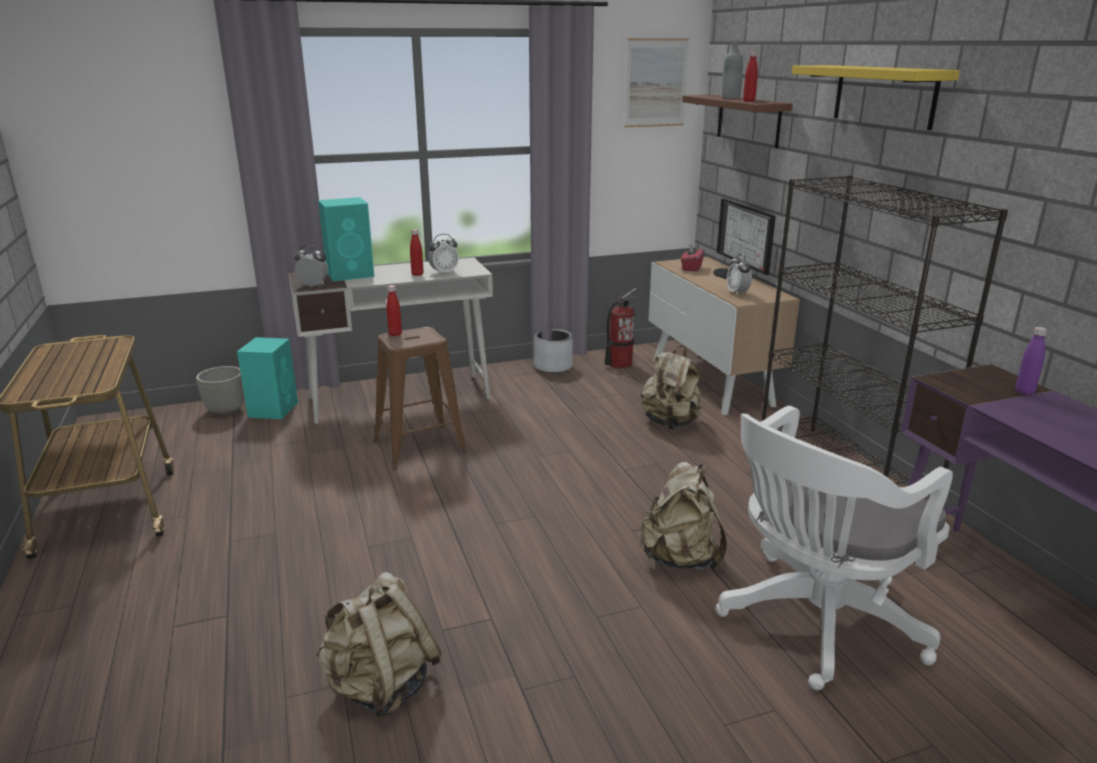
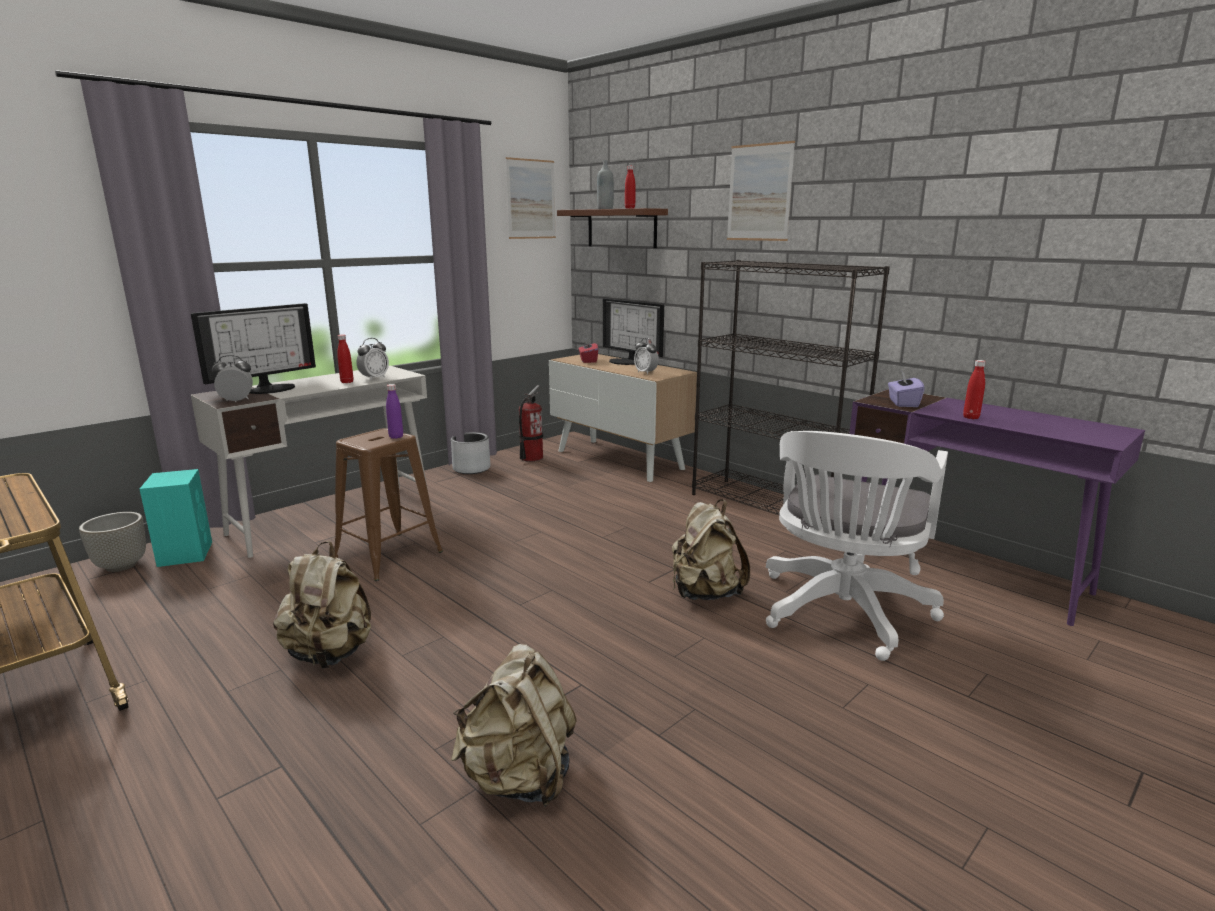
camera: 25 degrees left, 5 degrees down
turquoise speaker [318,197,374,281] -> monitor [191,303,316,394]
red bottle [386,285,402,336] -> red bottle moved to [963,360,986,419]
beige backpack [641,345,702,429] -> beige backpack moved to [273,541,371,669]
yellow shelf [792,65,960,130] -> picture [727,141,795,241]
purple bottle [1015,327,1047,395] -> purple bottle moved to [386,384,403,439]
none -> purple tissue box [888,370,925,407]

